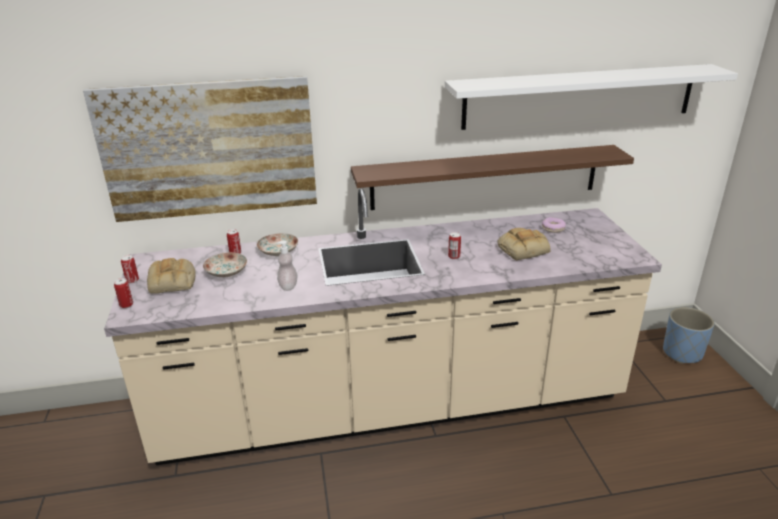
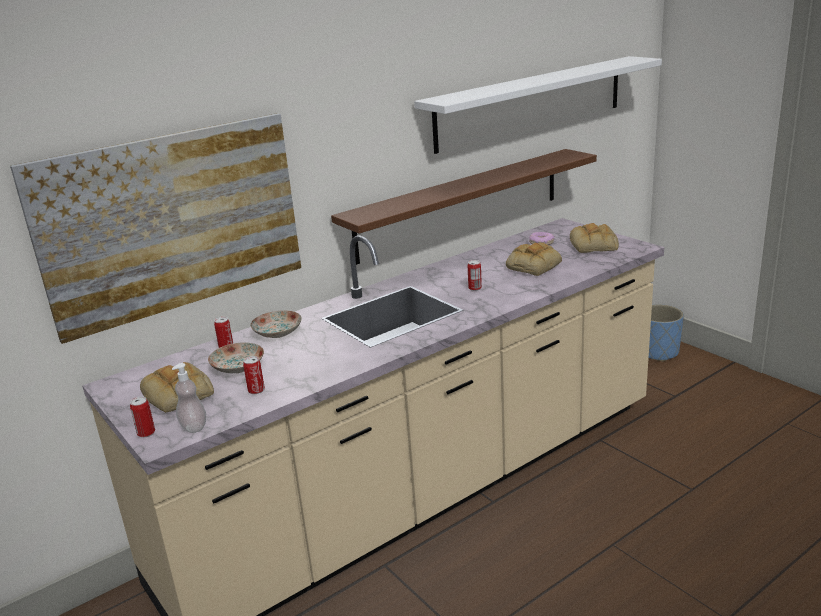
camera: 25 degrees left, 5 degrees down
can [121,255,139,283] -> can moved to [243,356,265,394]
soap dispenser [277,240,297,291] -> soap dispenser moved to [172,363,206,433]
none -> bread [570,223,619,253]

